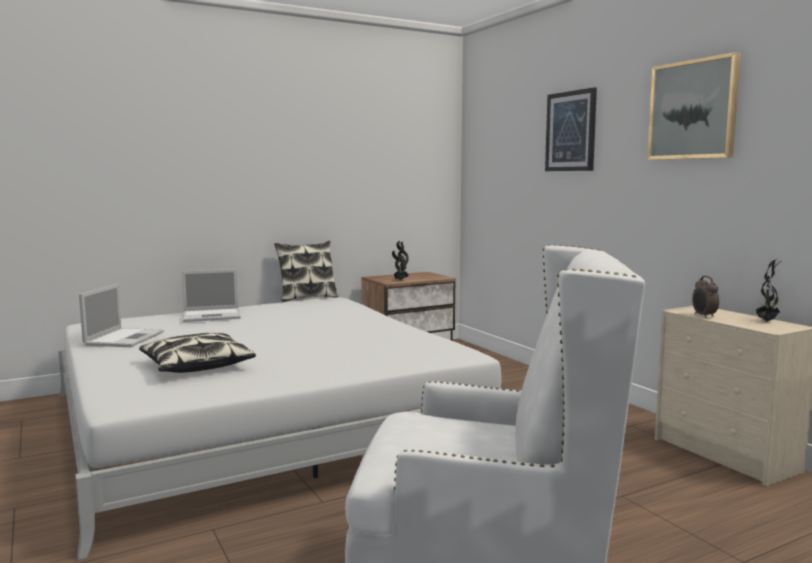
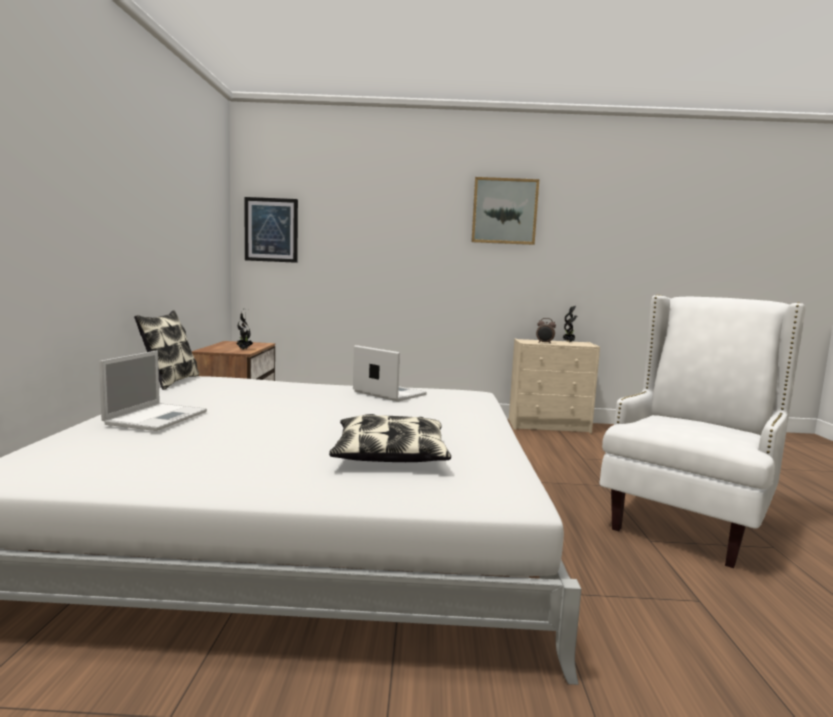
camera: 60 degrees left, 0 degrees up
laptop [79,284,164,347] -> laptop moved to [353,345,427,402]
picture [545,87,597,171] -> picture moved to [244,197,298,263]

